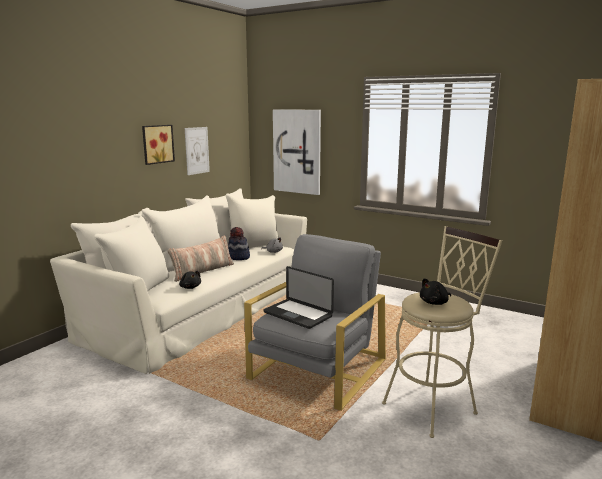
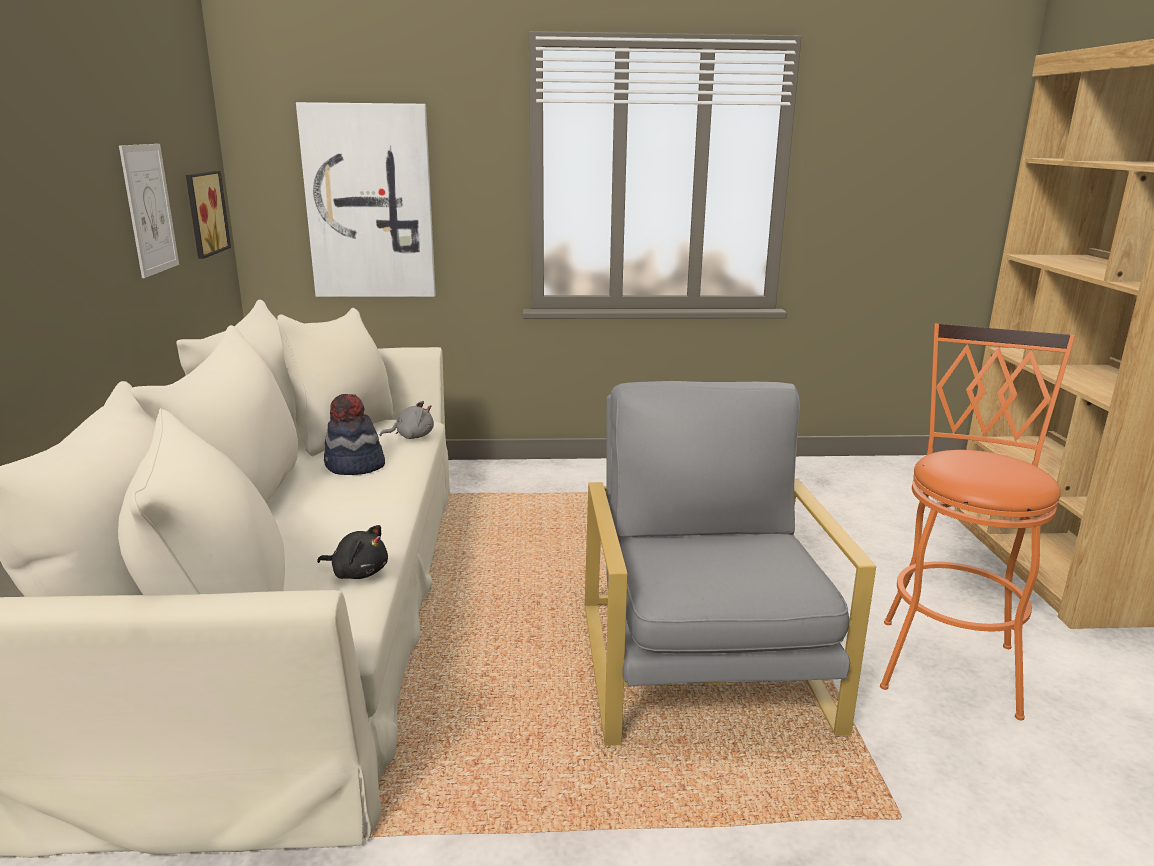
camera: 35 degrees left, 5 degrees up
picture [142,125,175,165] -> picture moved to [186,171,231,259]
pillow [168,235,234,282] -> none
laptop [263,266,334,329] -> none
beige stool [382,226,502,438] -> orange stool [880,323,1075,720]
black plush toy [420,278,451,305] -> none

